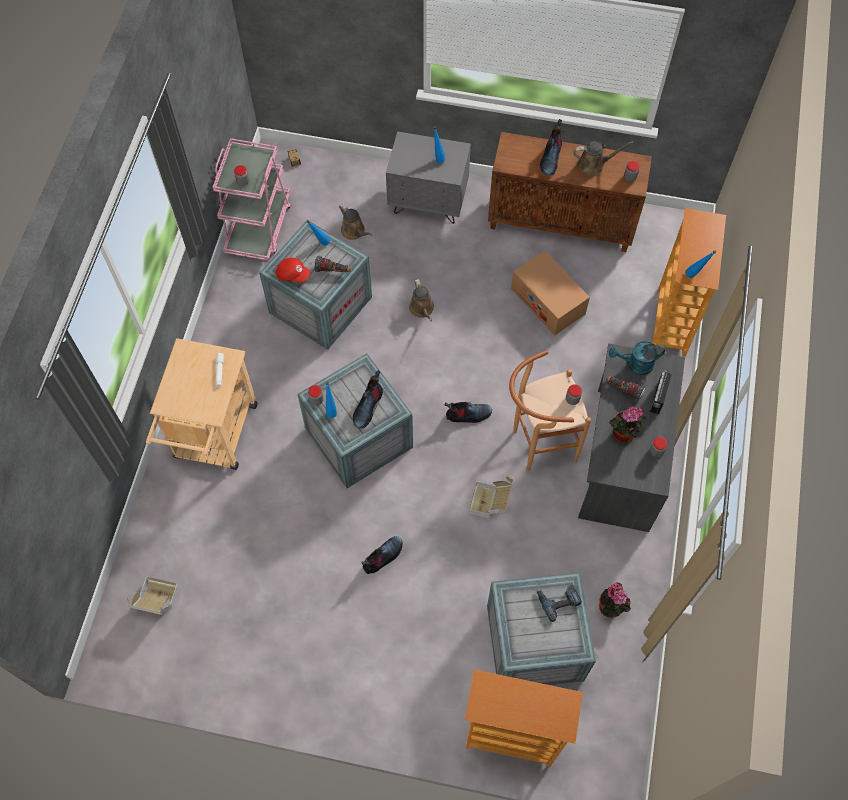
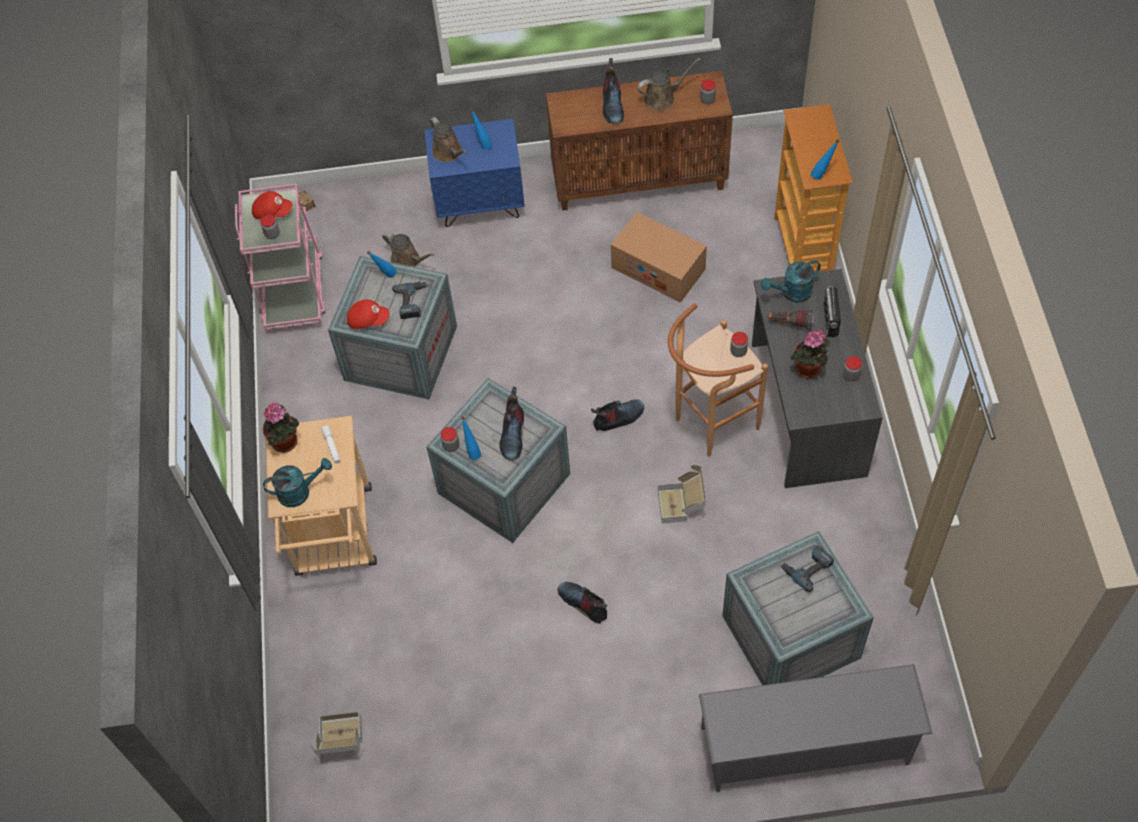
camera: 15 degrees left, 5 degrees down
flashlight [314,256,351,272] -> power drill [392,282,431,319]
boot [361,536,403,574] -> boot turned 75 degrees counterclockwise [557,582,607,624]
grey nightstand [386,131,471,224] -> blue nightstand [425,119,525,227]
brown watering can [409,279,434,321] -> brown watering can moved to [430,117,467,162]
bookcase [465,669,583,767] -> grey shoe rack [699,664,932,792]
potted plant [599,583,631,617] -> potted plant moved to [262,403,299,453]
none -> red cap [252,191,292,219]
none -> turquoise watering can [263,458,332,507]

